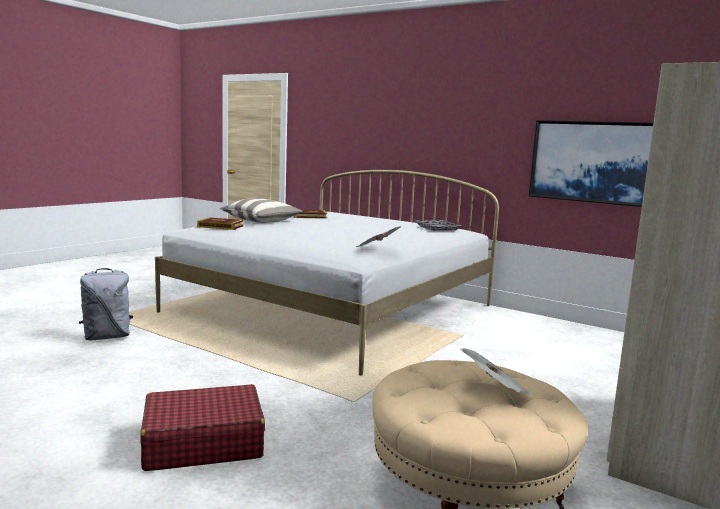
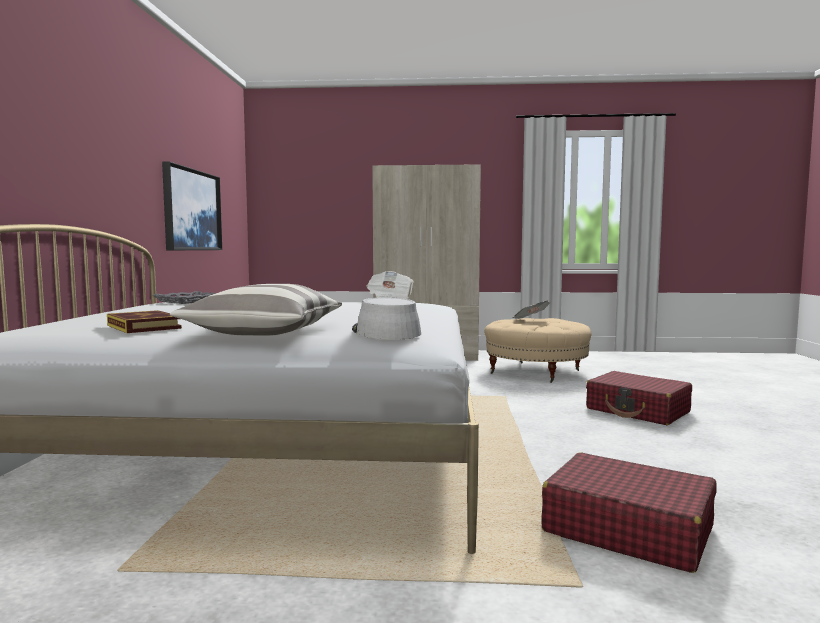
camera: 120 degrees left, 5 degrees down
grey backpack [79,268,133,341] -> red suitcase [541,453,717,573]
book [197,217,244,230] -> grey hat [352,297,421,340]

